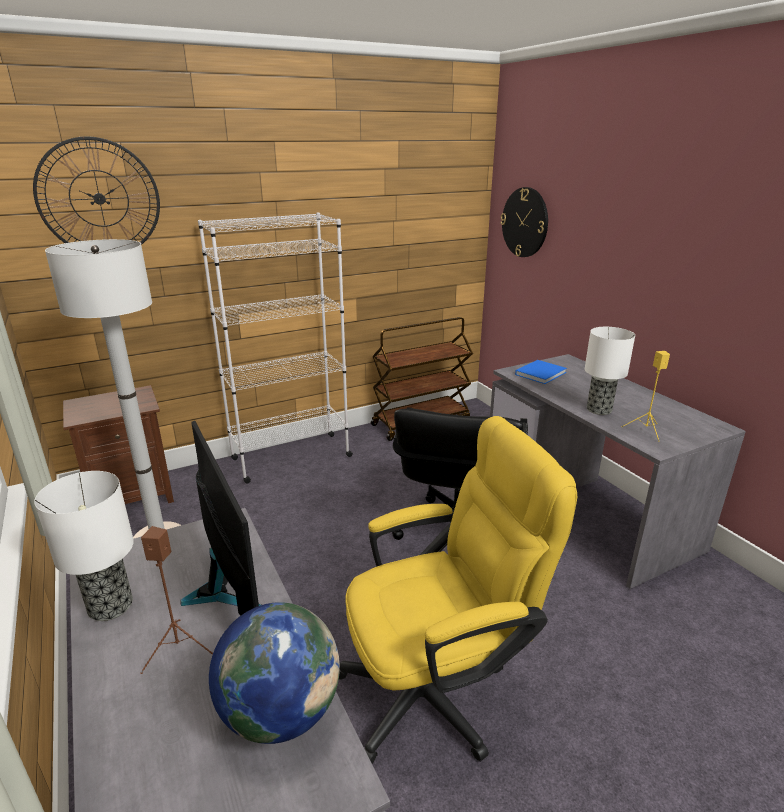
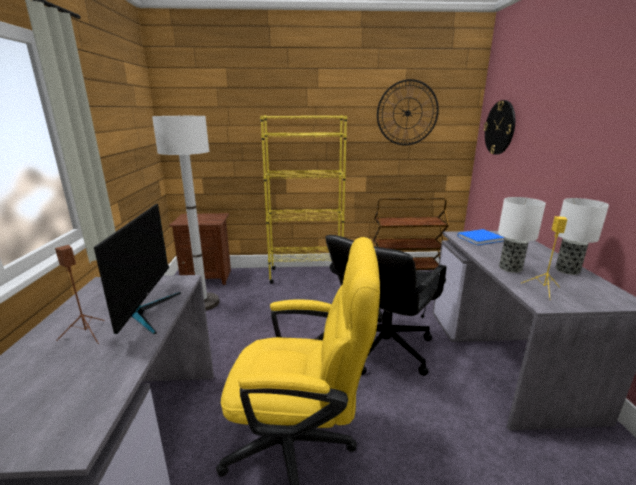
camera: 25 degrees right, 5 degrees down
wall clock [33,136,160,245] -> wall clock moved to [377,79,439,145]
table lamp [34,471,134,621] -> table lamp moved to [555,198,609,275]
white bookcase [198,213,353,484] -> yellow bookcase [260,115,347,284]
globe [209,602,340,744] -> none

